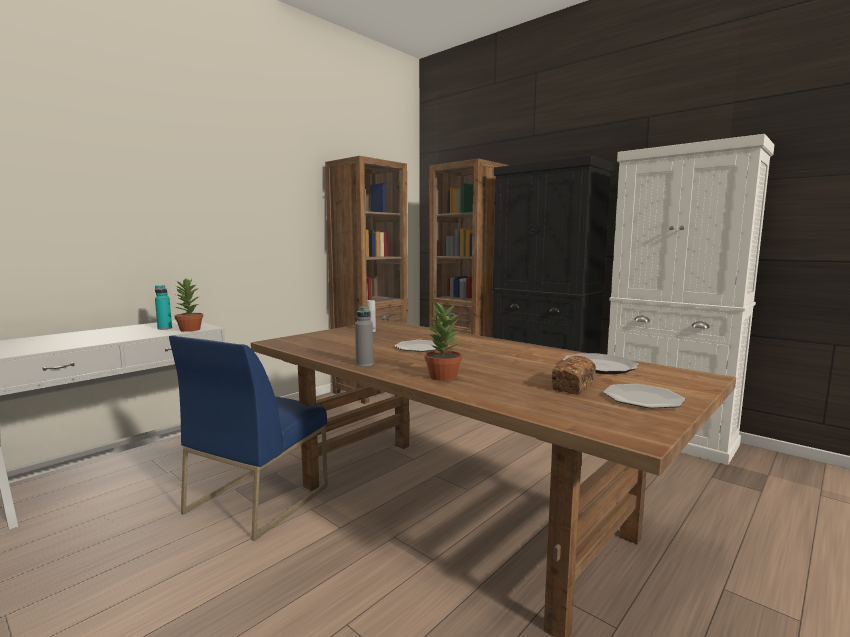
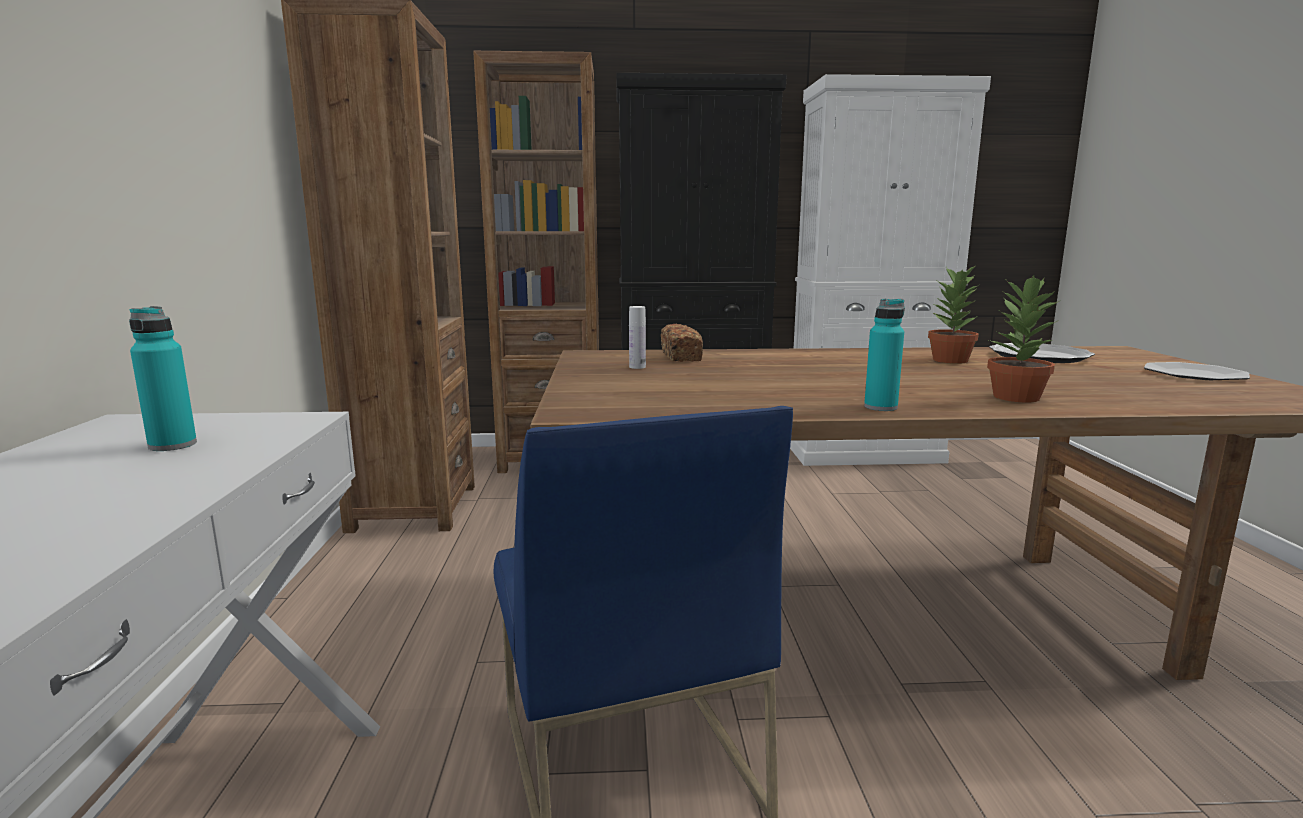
camera: 45 degrees left, 5 degrees up
potted plant [175,279,203,332] -> potted plant moved to [928,264,980,364]
grey bottle [355,306,373,367] -> turquoise bottle [864,299,905,411]
plate [395,340,437,352] -> none
bread [552,356,596,395] -> bread moved to [661,324,703,362]

